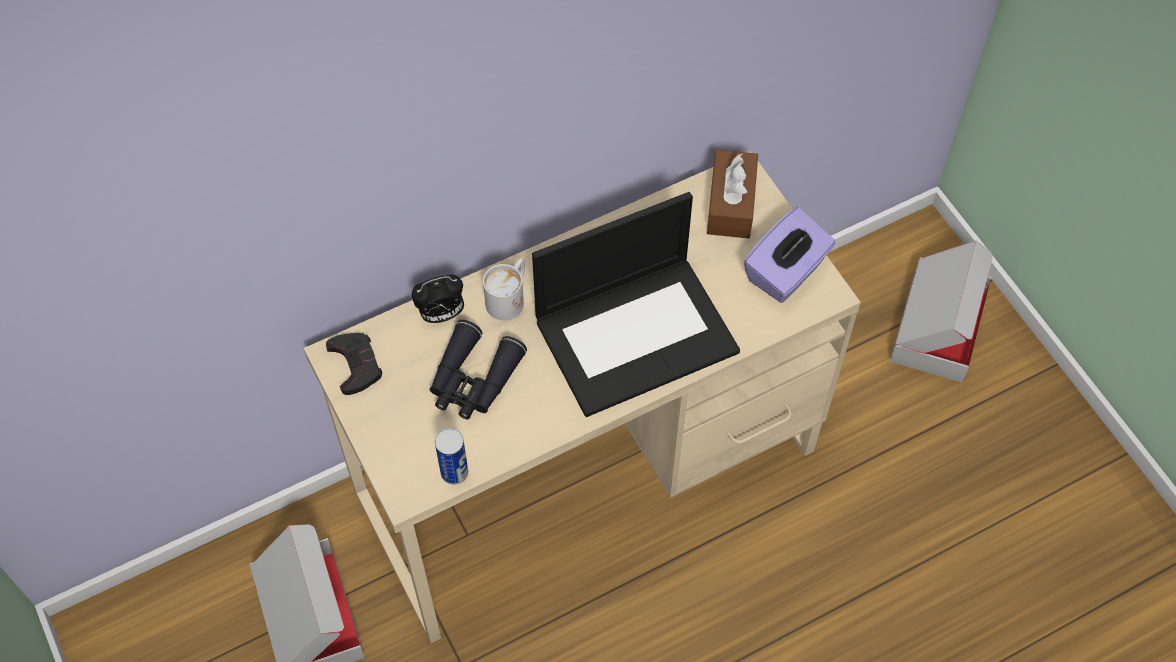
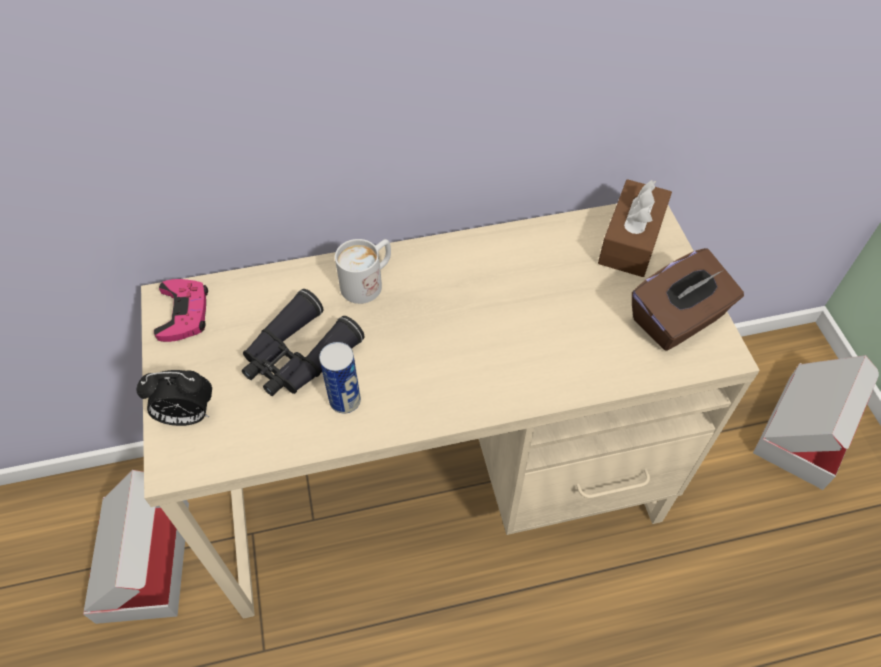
camera: 15 degrees right, 5 degrees down
black game controller [326,333,382,395] -> pink game controller [154,279,208,342]
alarm clock [412,274,464,323] -> alarm clock moved to [136,370,212,426]
can [435,428,468,485] -> can moved to [319,342,361,414]
laptop [532,192,740,417] -> none
purple tissue box [744,207,836,303] -> brown tissue box [632,248,744,351]

